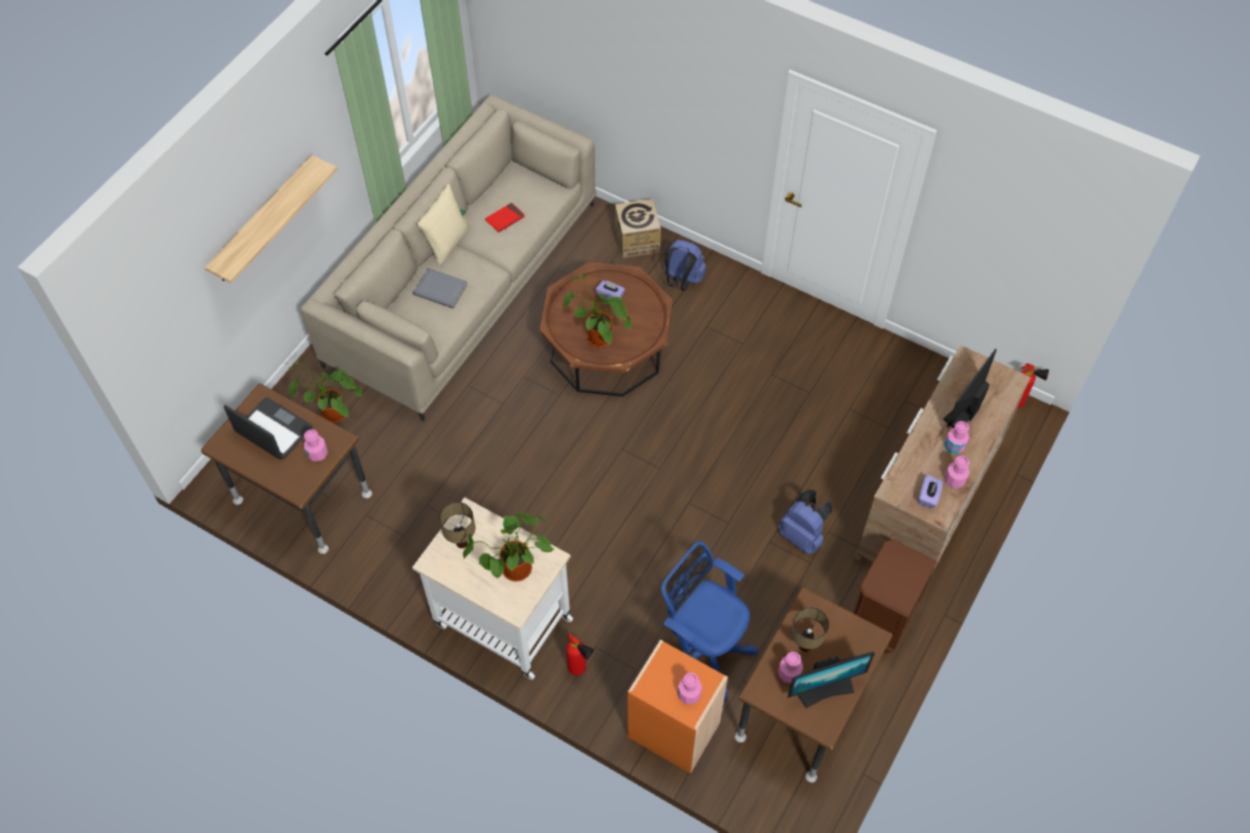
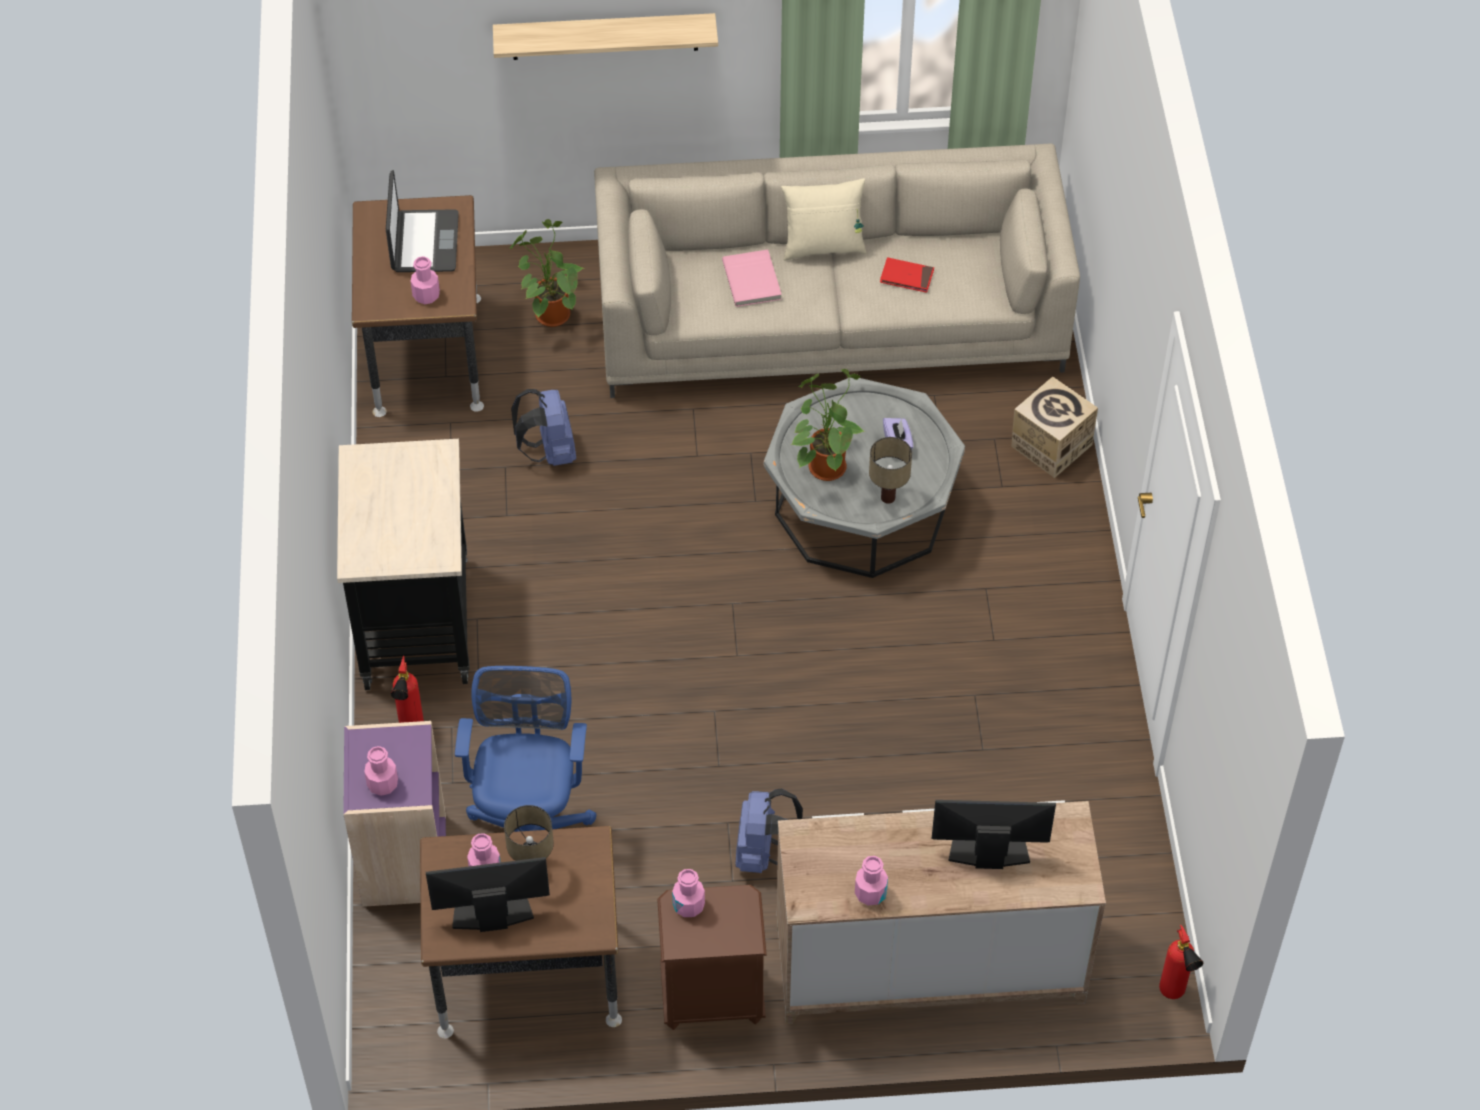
camera: 55 degrees right, 5 degrees down
white cart [412,497,573,680] -> black cart [337,439,469,690]
grey book [413,268,468,309] -> pink book [722,249,782,307]
table lamp [439,502,475,548] -> table lamp moved to [869,437,912,504]
potted plant [463,513,554,581] -> none
brown coffee table [539,262,673,397] -> grey coffee table [764,378,965,578]
orange bookcase [627,640,728,774] -> purple bookcase [343,721,446,907]
blue backpack [664,240,706,291] -> blue backpack moved to [511,389,576,466]
monitor [788,652,875,708] -> monitor turned 135 degrees clockwise [426,857,550,932]
purple tissue box [918,474,943,508] -> none
pink bottle [944,421,969,454] -> pink bottle moved to [672,869,705,917]

